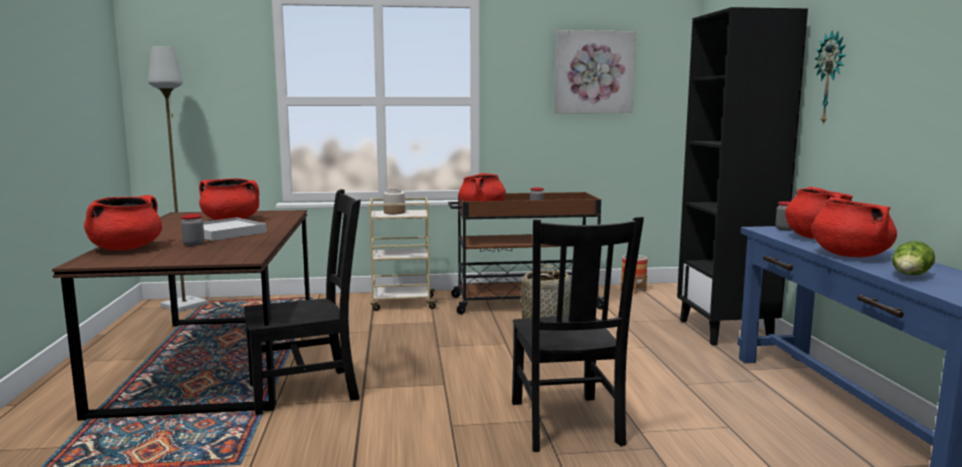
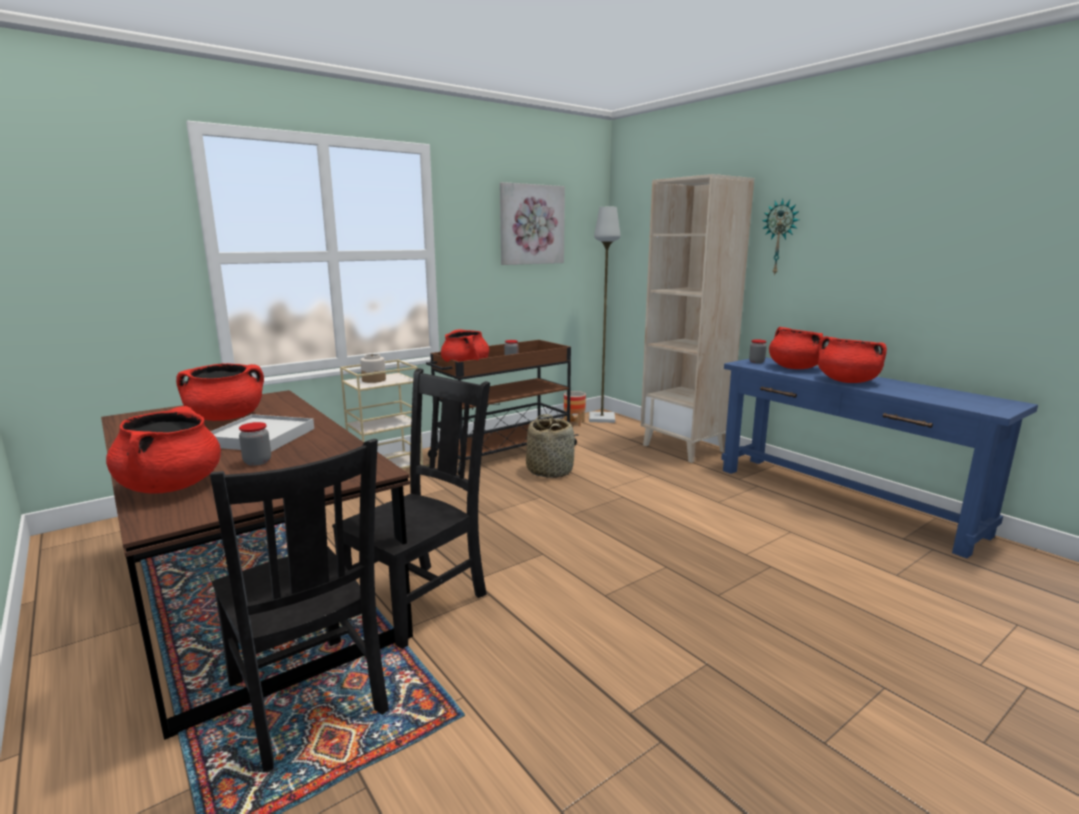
camera: 30 degrees left, 5 degrees up
grey floor lamp [148,46,208,312] -> grey floor lamp moved to [589,207,621,423]
black chair [512,217,644,452] -> black chair moved to [210,439,389,772]
black bookcase [677,7,808,345] -> beige bookcase [641,174,754,463]
lettuce [892,241,935,275] -> none

